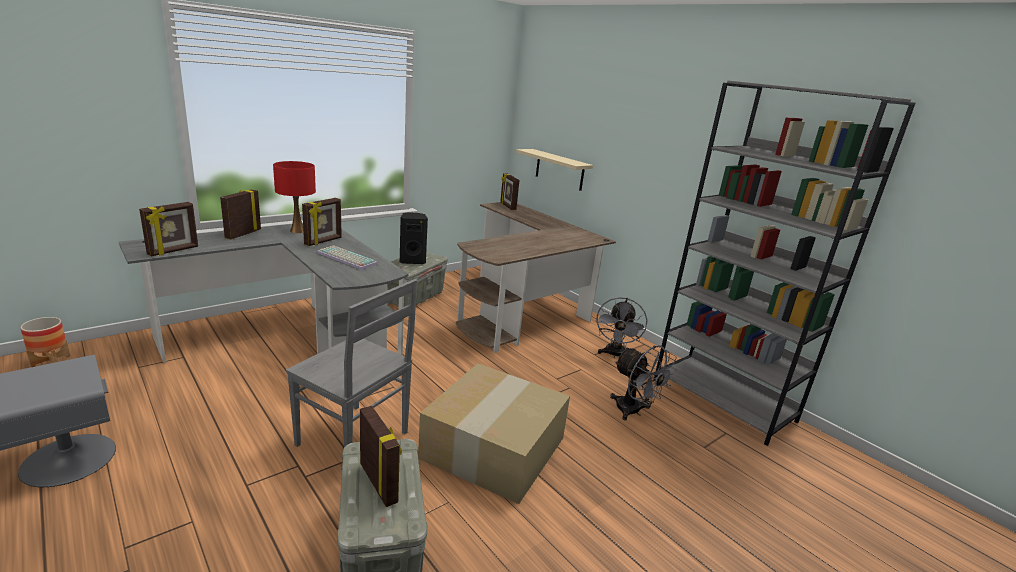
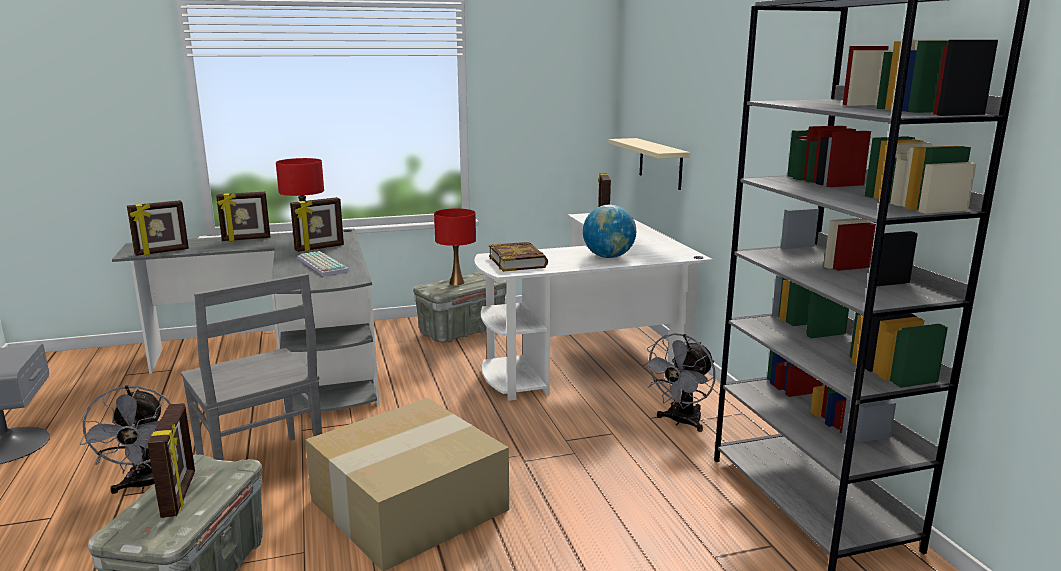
camera: 25 degrees right, 5 degrees down
planter [20,317,70,367] -> none
picture frame [220,190,261,239] -> picture frame turned 150 degrees counterclockwise [216,192,270,241]
black speaker [400,212,428,264] -> red table lamp [434,208,476,285]
brown desk [456,202,616,353] -> white desk [475,213,713,401]
grey fan [610,345,677,420] -> grey fan moved to [79,385,171,494]
none -> book [489,242,548,272]
none -> globe [583,205,636,258]

